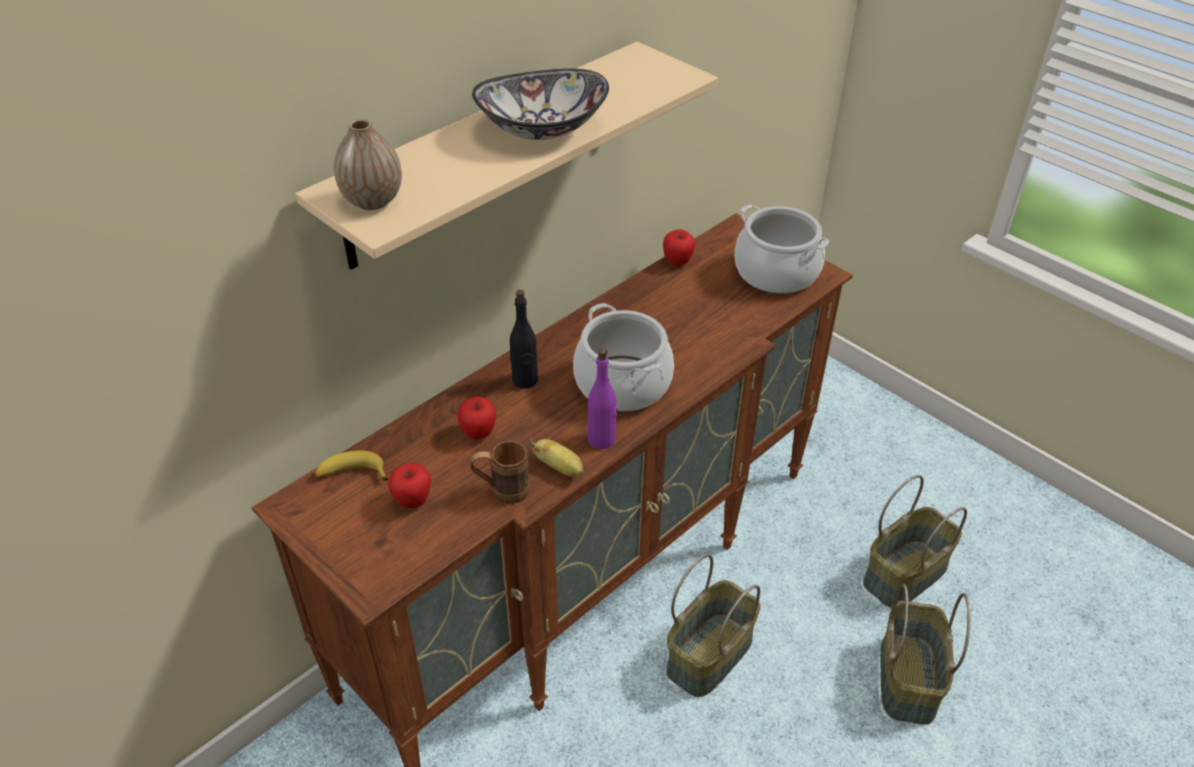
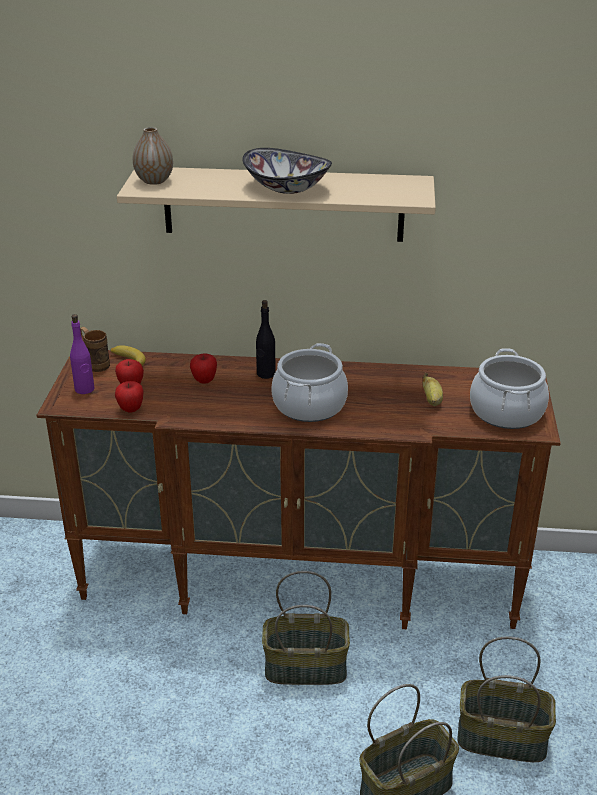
camera: 50 degrees right, 10 degrees down
brown mug [470,441,529,504] -> brown mug moved to [80,327,110,372]
banana [529,438,583,476] -> banana moved to [423,373,443,406]
purple bottle [588,348,617,449] -> purple bottle moved to [70,314,94,394]
apple [663,229,695,266] -> apple moved to [115,381,143,413]

